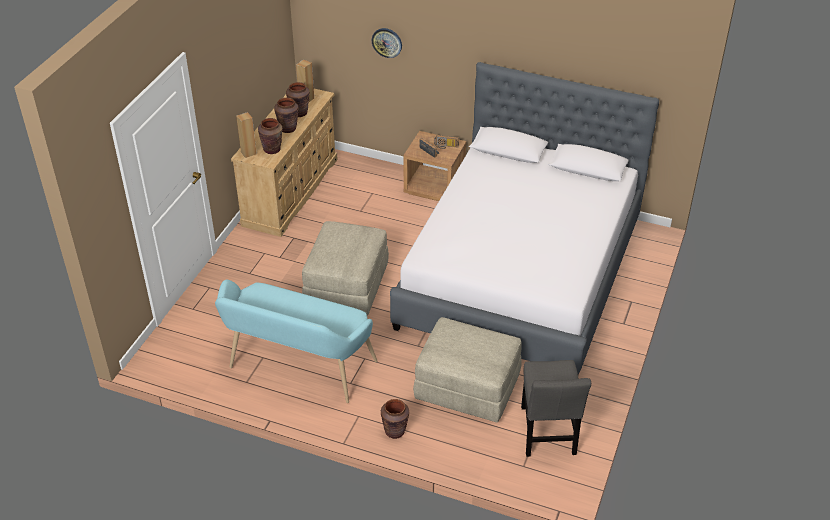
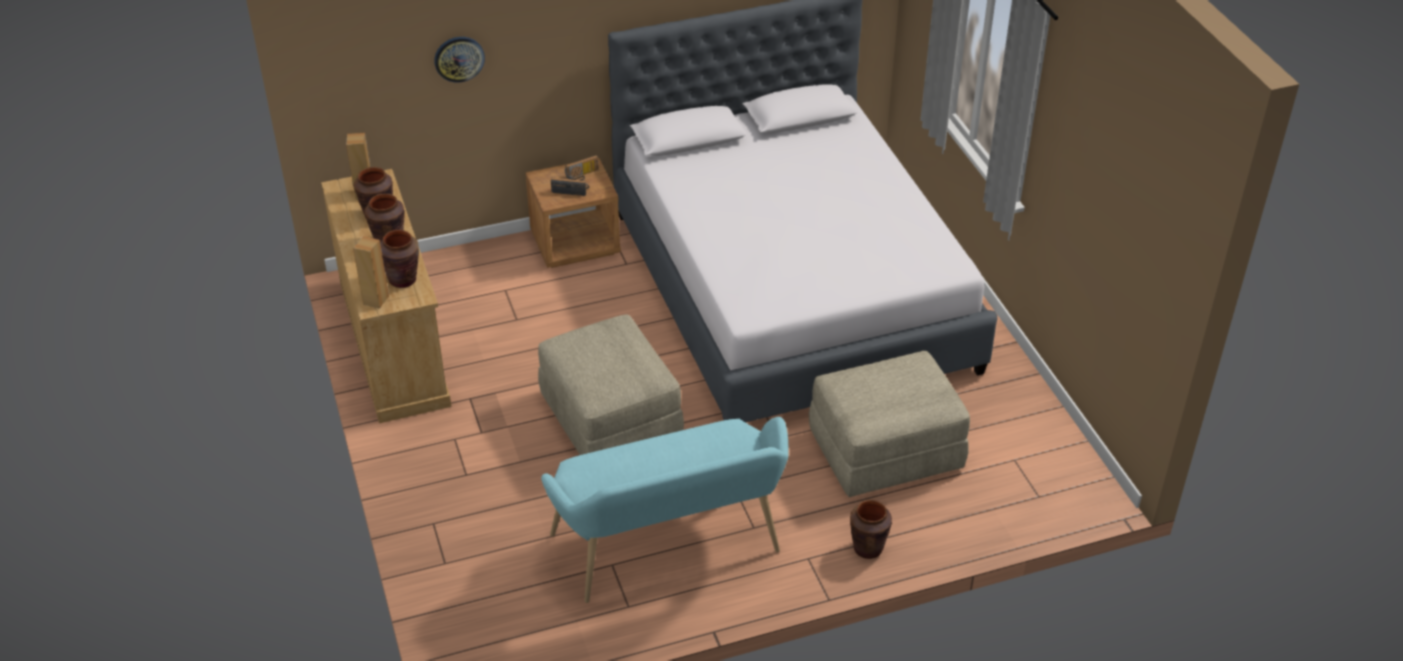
camera: 40 degrees left, 0 degrees up
grey chair [521,360,591,457] -> none

